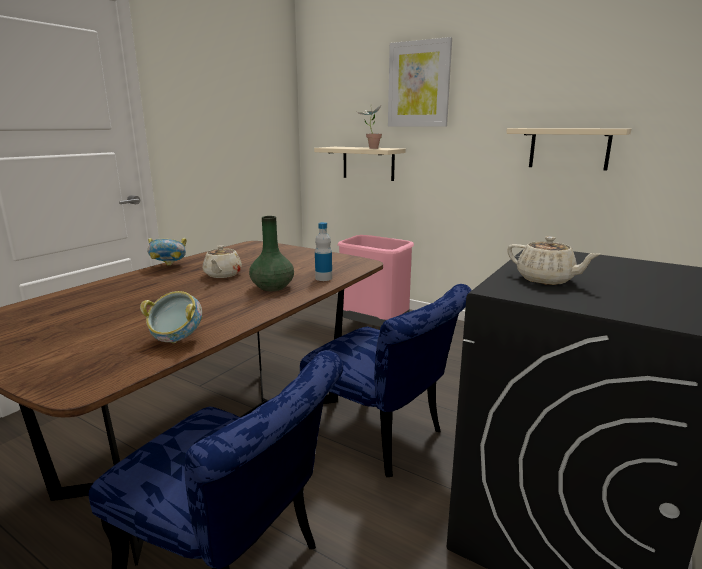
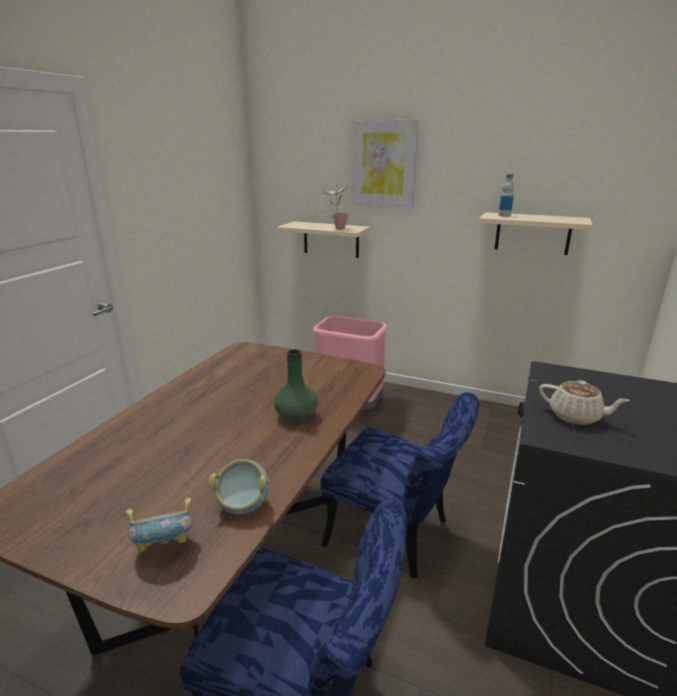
camera: 10 degrees left, 5 degrees up
bowl [147,238,187,266] -> bowl moved to [126,498,193,552]
beige teapot [203,245,242,278] -> none
bottle [315,222,332,281] -> bottle moved to [498,174,514,217]

